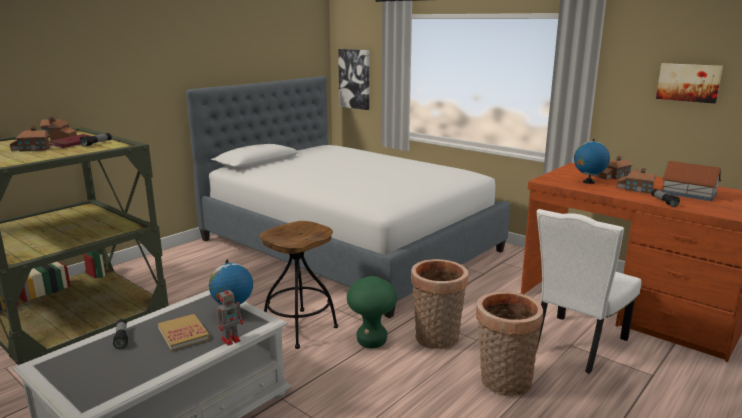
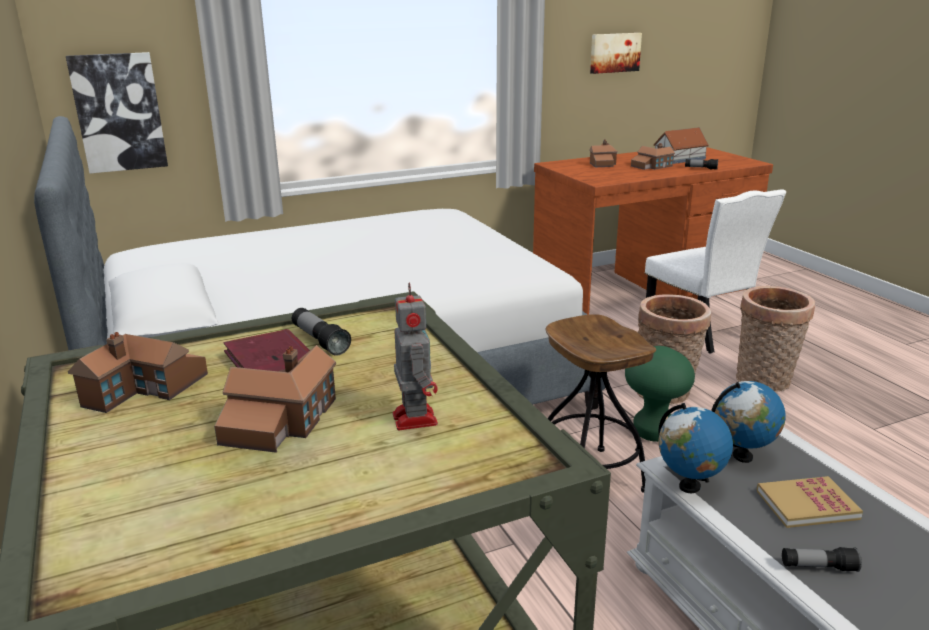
camera: 65 degrees left, 5 degrees up
toy robot [216,286,243,346] -> toy robot moved to [393,283,438,430]
globe [574,139,610,184] -> globe moved to [658,403,733,493]

